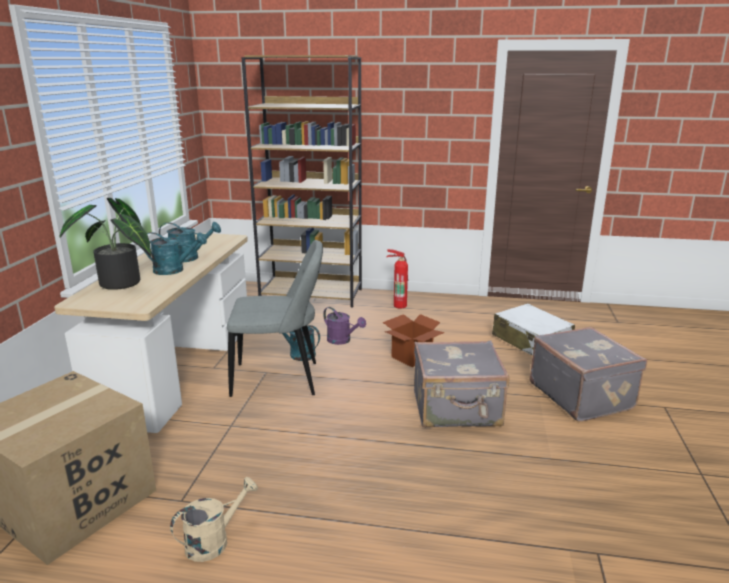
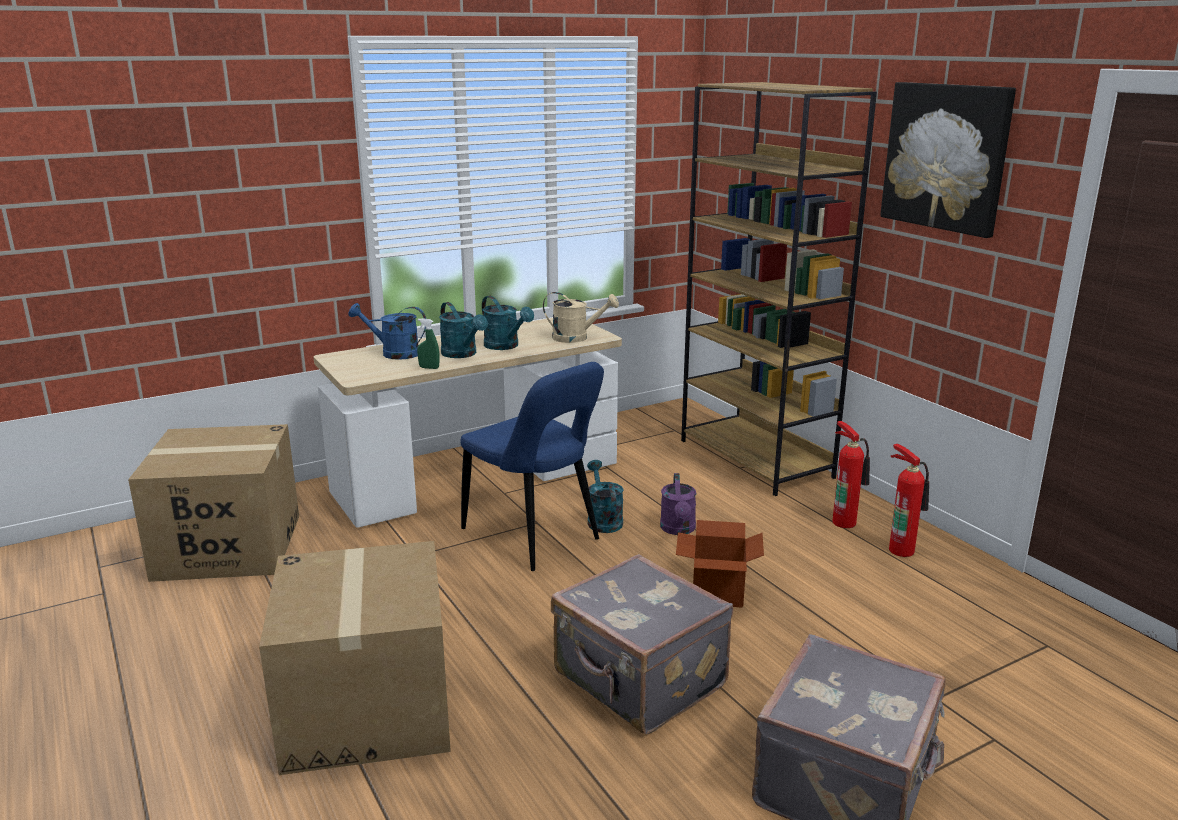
camera: 50 degrees right, 0 degrees up
potted plant [59,198,152,290] -> blue watering can [348,303,426,360]
beige watering can [170,477,258,562] -> beige watering can moved to [543,292,619,343]
grey chair [227,240,323,397] -> blue chair [460,362,604,571]
white suitcase [492,303,575,356] -> none
none -> cardboard box [259,541,451,775]
none -> green spray bottle [417,318,440,369]
none -> picture [880,82,1016,238]
none -> fire extinguisher [889,444,929,557]

